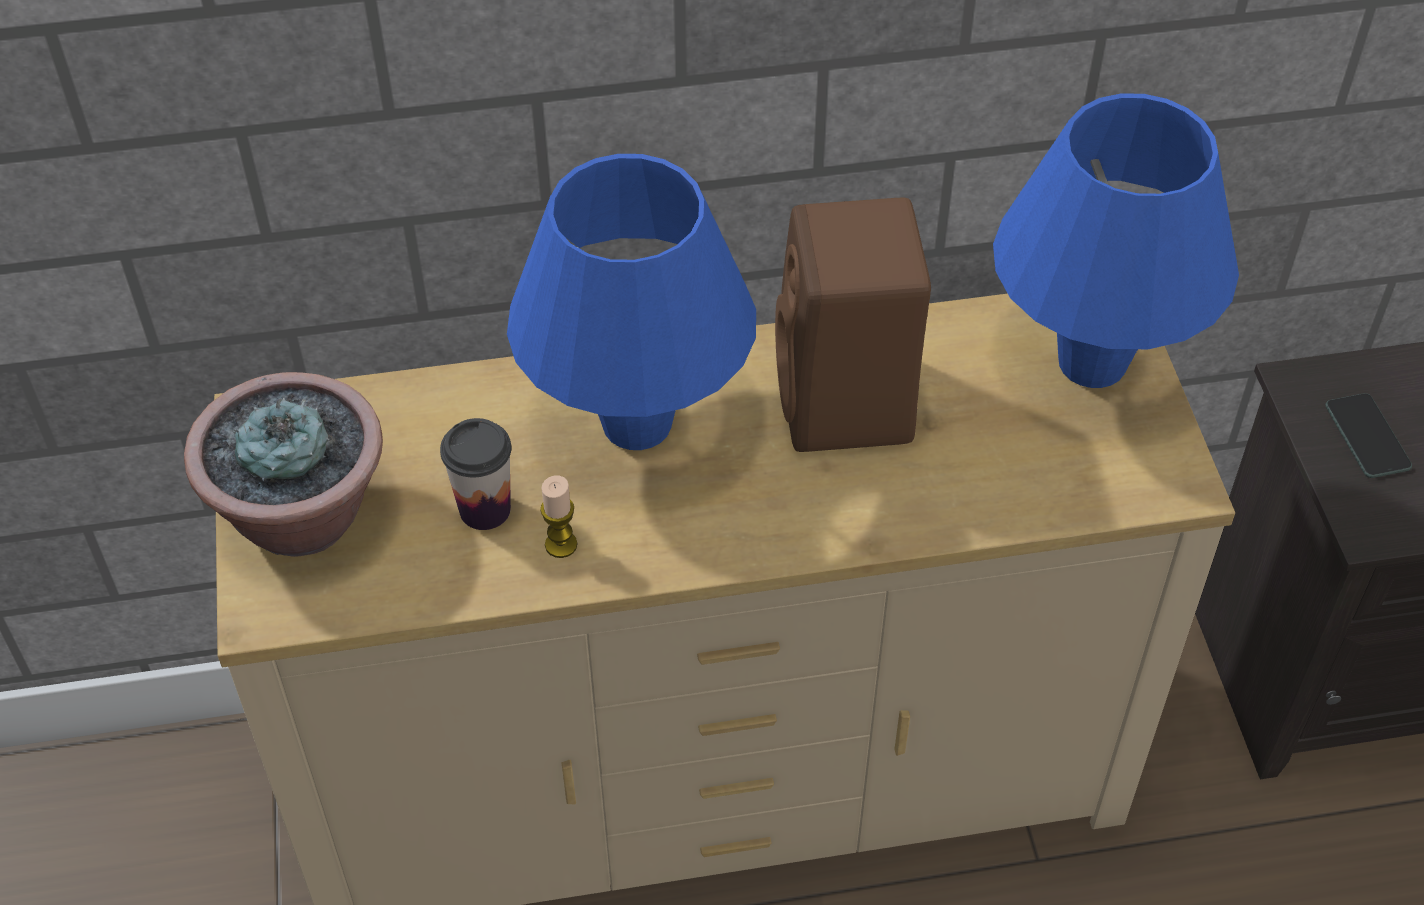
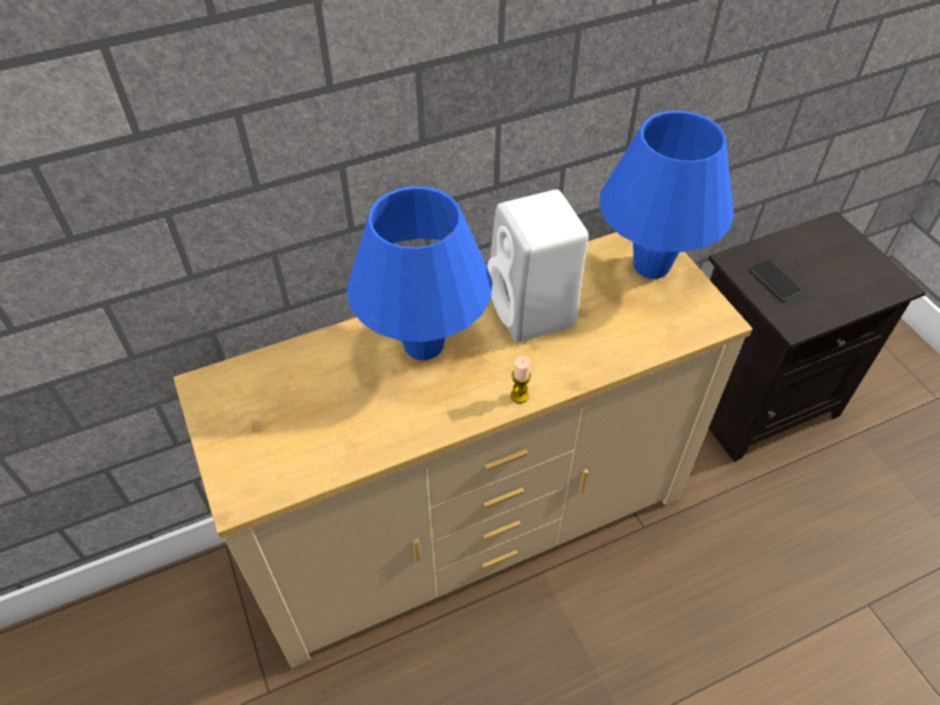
camera: 15 degrees left, 0 degrees up
potted plant [184,372,383,557] -> none
cup [440,418,511,530] -> none
candle [540,475,577,558] -> candle moved to [511,356,531,403]
brown speaker [775,198,931,452] -> white speaker [487,189,589,342]

